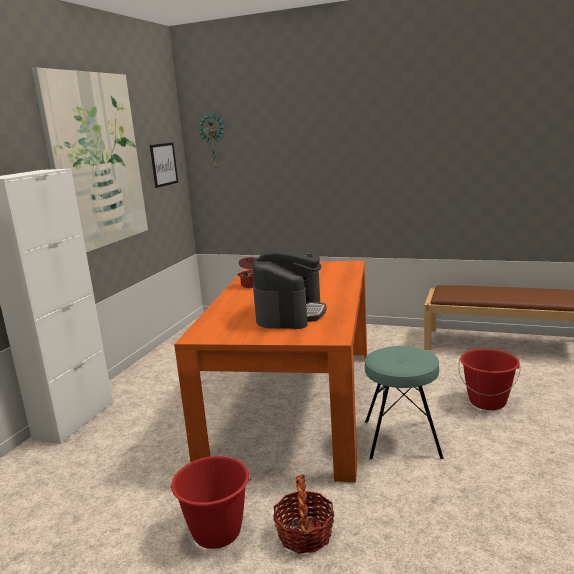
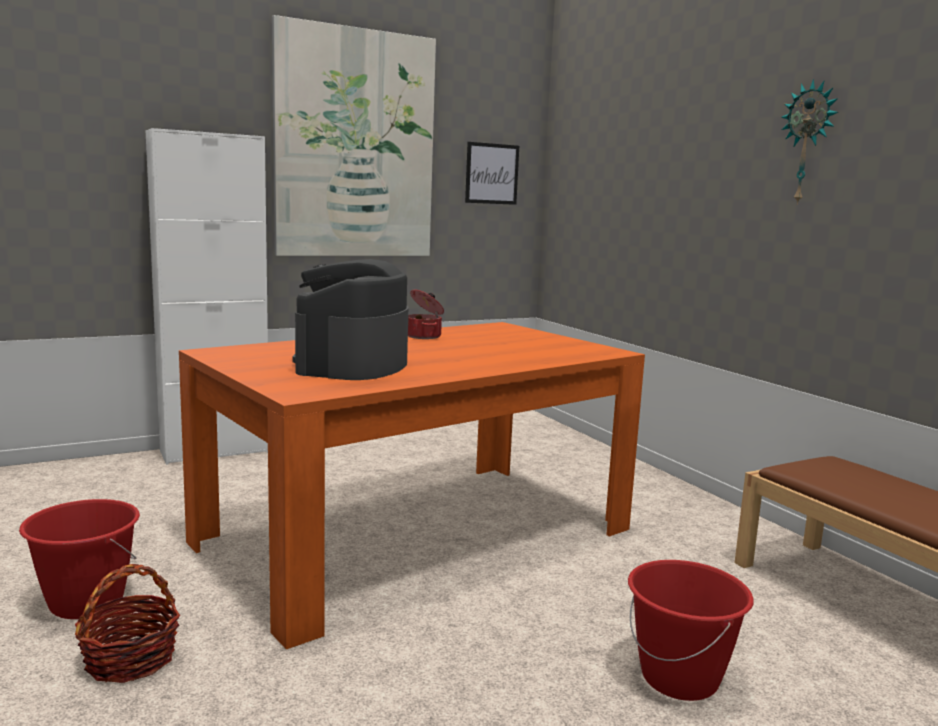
camera: 40 degrees right, 5 degrees down
wall clock [198,114,225,169] -> wall clock moved to [781,79,838,205]
coffee machine [253,247,327,329] -> coffee machine turned 135 degrees clockwise [292,259,408,380]
turquoise stool [365,346,444,460] -> none

